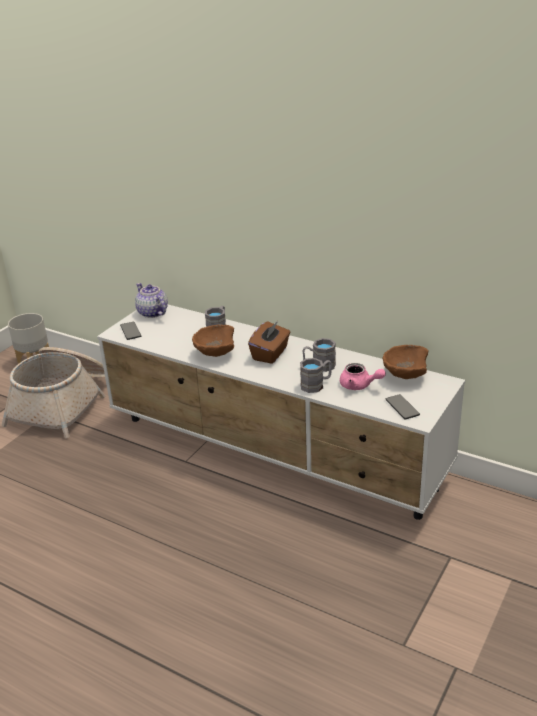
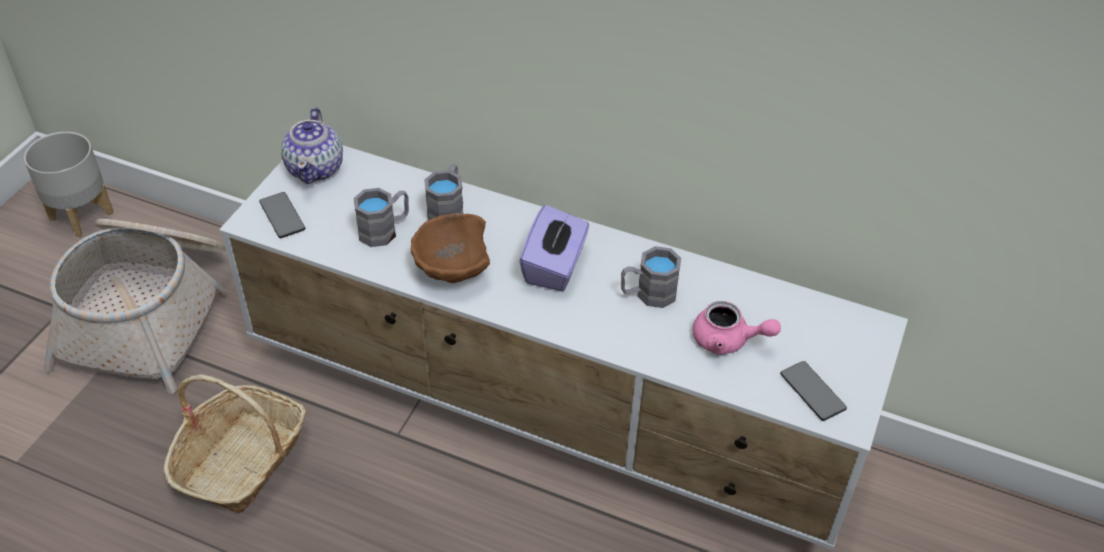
camera: 10 degrees left, 15 degrees up
teapot [135,283,168,318] -> teapot turned 135 degrees counterclockwise [281,107,343,184]
brown tissue box [248,321,290,364] -> purple tissue box [519,205,589,291]
grey mug [300,358,332,393] -> grey mug moved to [354,188,409,247]
brown bowl [382,345,429,379] -> none
none -> basket [163,374,306,514]

